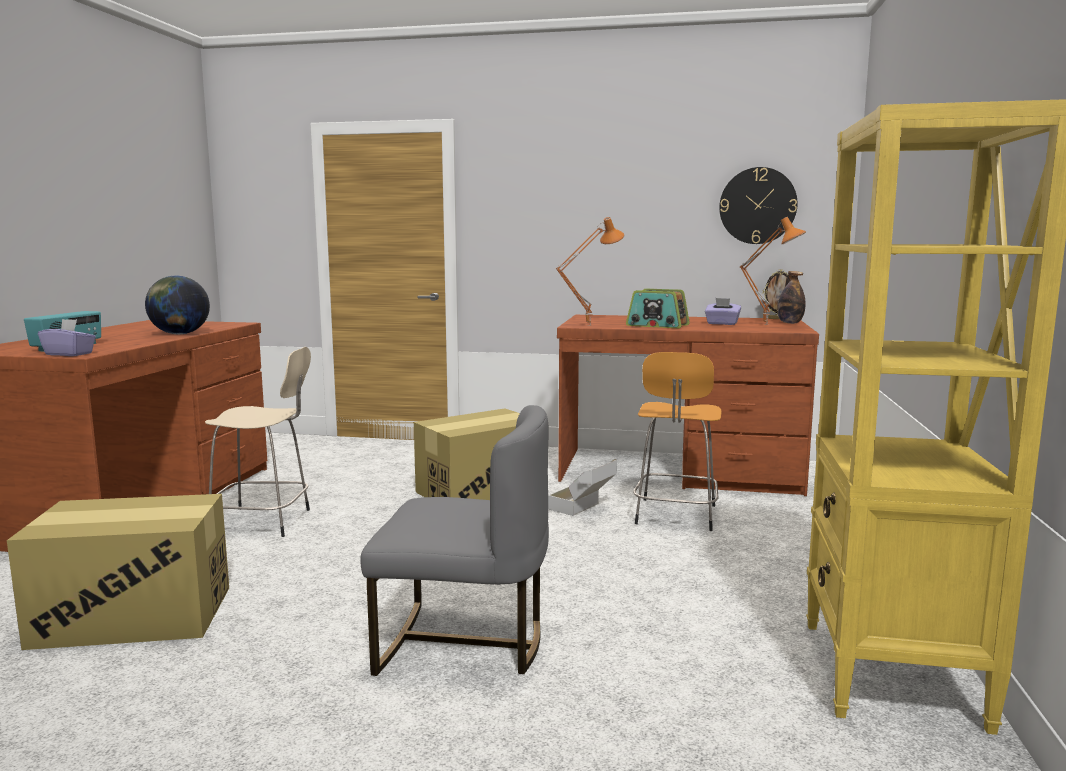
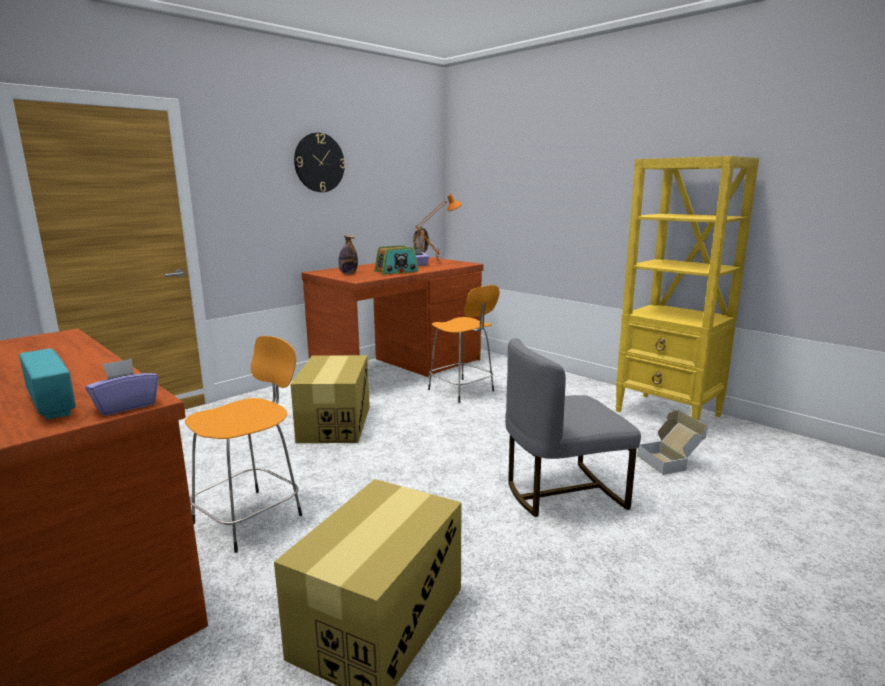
camera: 55 degrees left, 5 degrees up
globe [145,276,210,334] -> none
beige stool [205,347,311,537] -> orange stool [185,336,302,553]
grey chair [360,405,549,676] -> grey chair turned 150 degrees counterclockwise [505,338,641,517]
cardboard box [548,459,617,516] -> cardboard box moved to [637,410,707,475]
orange table lamp [556,217,624,326] -> none
wall clock [719,167,798,244] -> wall clock moved to [294,133,345,192]
bottle [777,271,805,324] -> bottle moved to [338,235,358,274]

